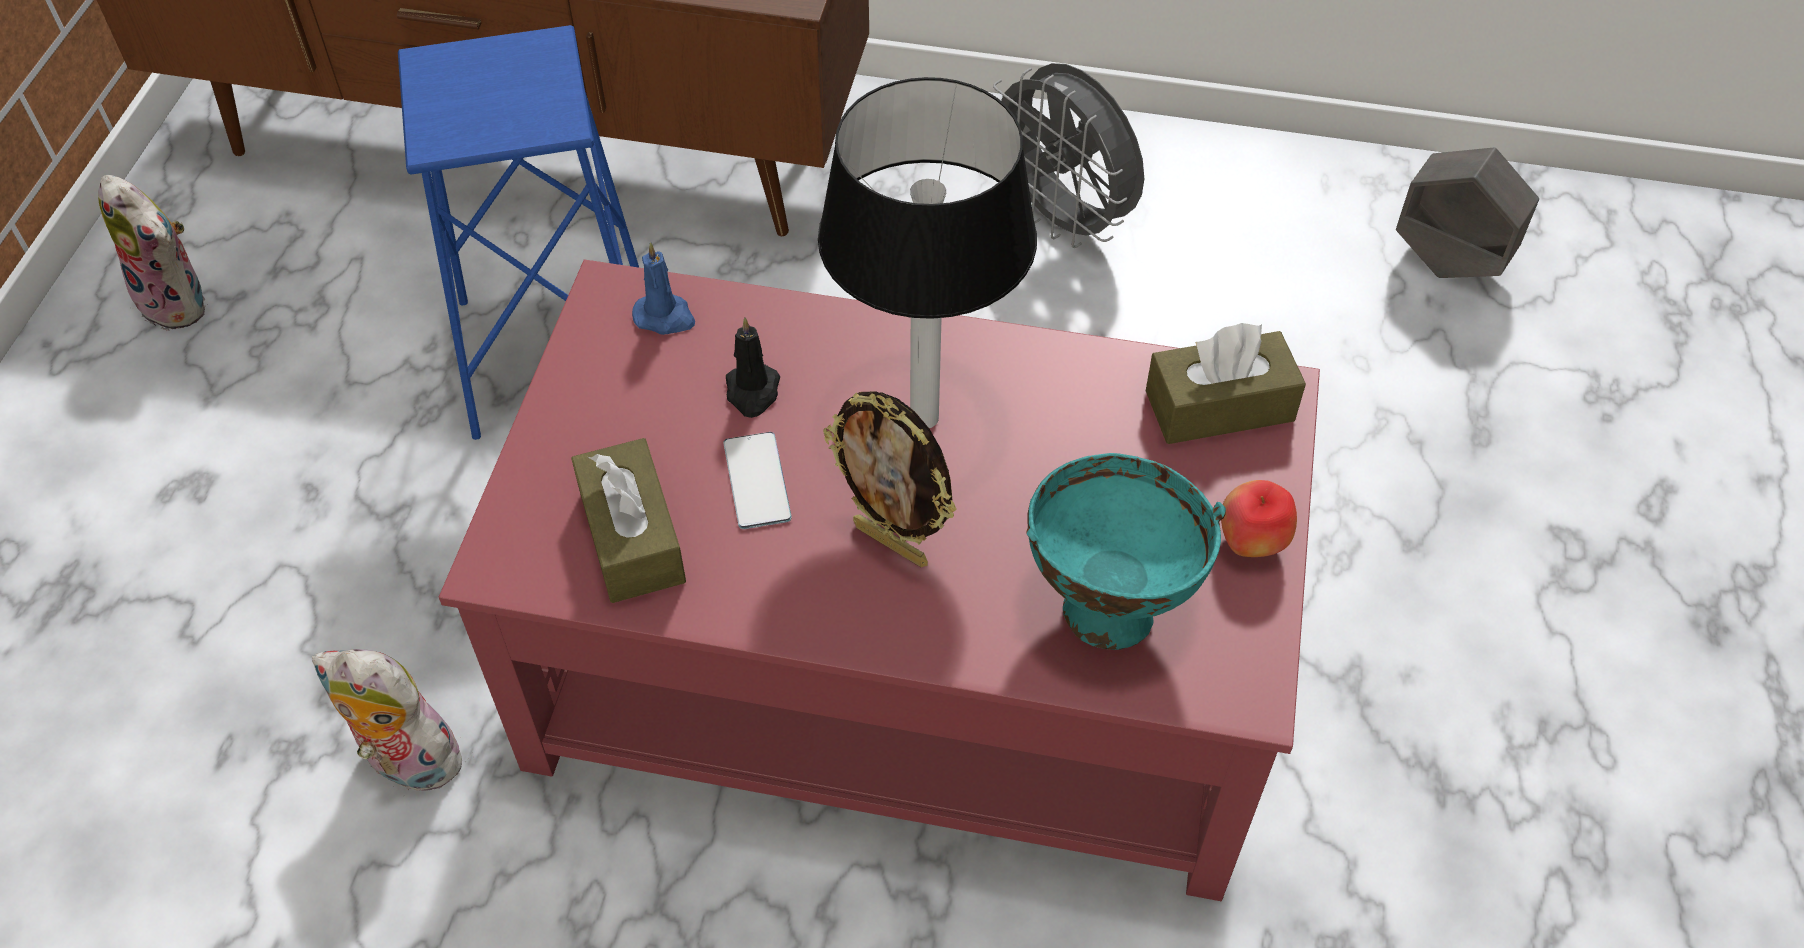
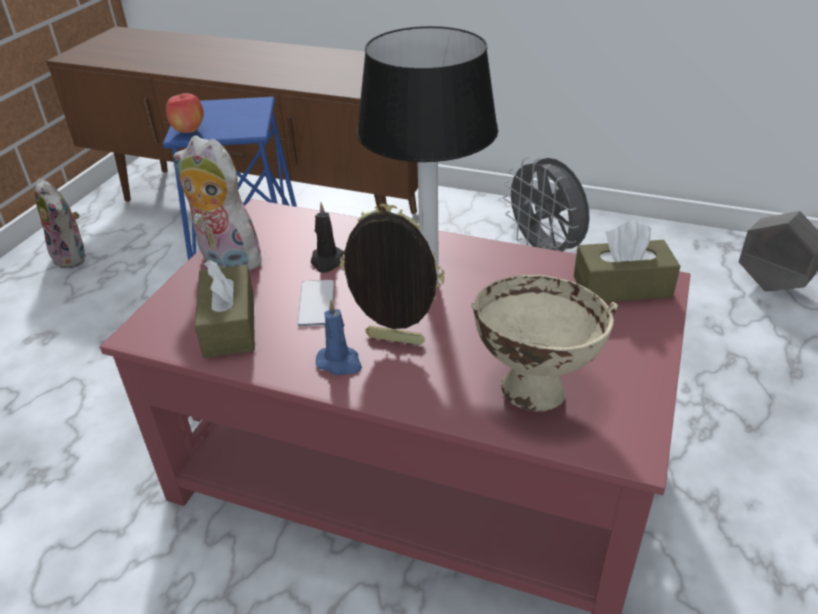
camera: 10 degrees right, 15 degrees down
plush toy [312,649,474,797] -> plush toy moved to [173,135,264,271]
blue candle [632,242,695,335] -> blue candle moved to [316,300,362,375]
picture frame [823,391,956,567] -> picture frame turned 150 degrees clockwise [339,203,445,345]
turquoise bowl [1026,453,1226,650] -> beige bowl [471,275,618,412]
apple [1221,480,1297,557] -> apple moved to [166,93,204,133]

